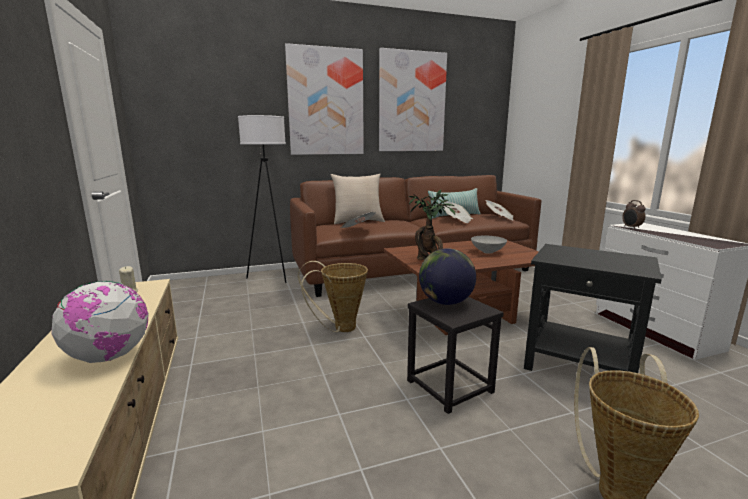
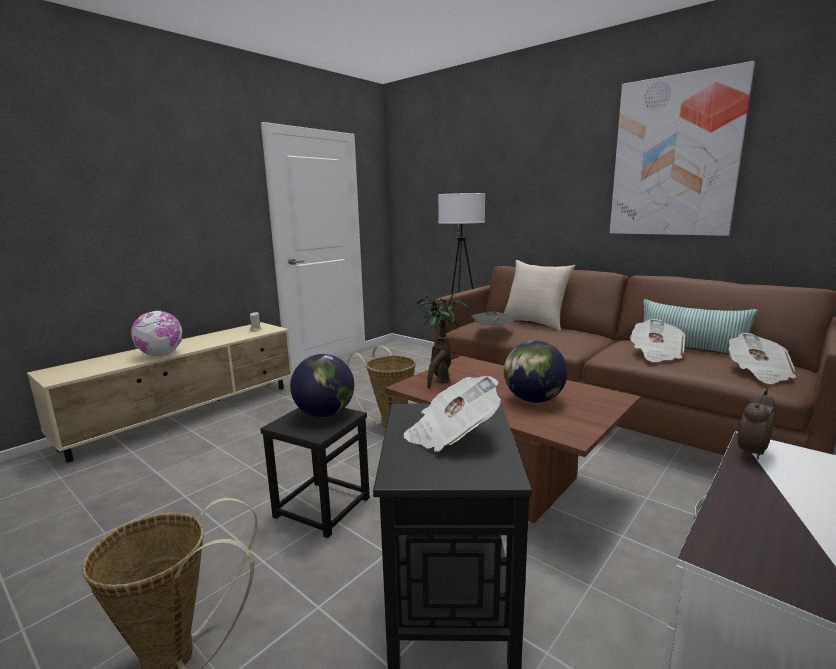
camera: 60 degrees right, 0 degrees up
picture [285,43,364,155] -> none
grey bowl [471,235,507,254] -> globe [504,341,568,403]
none -> newspaper [404,376,501,452]

